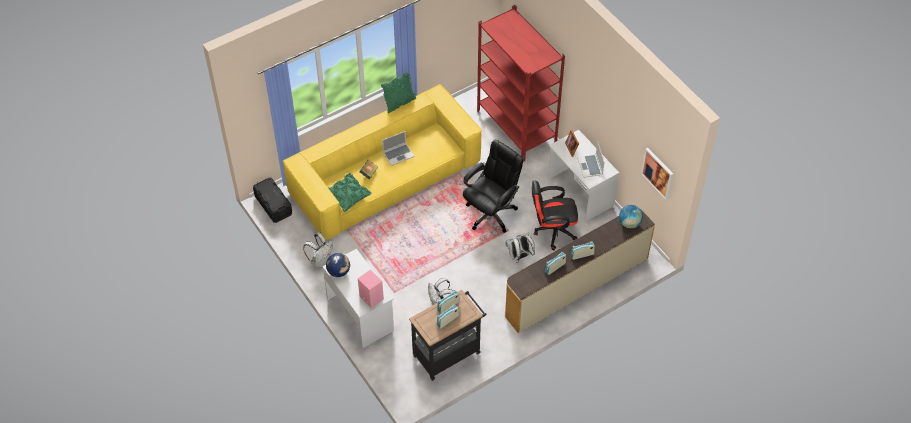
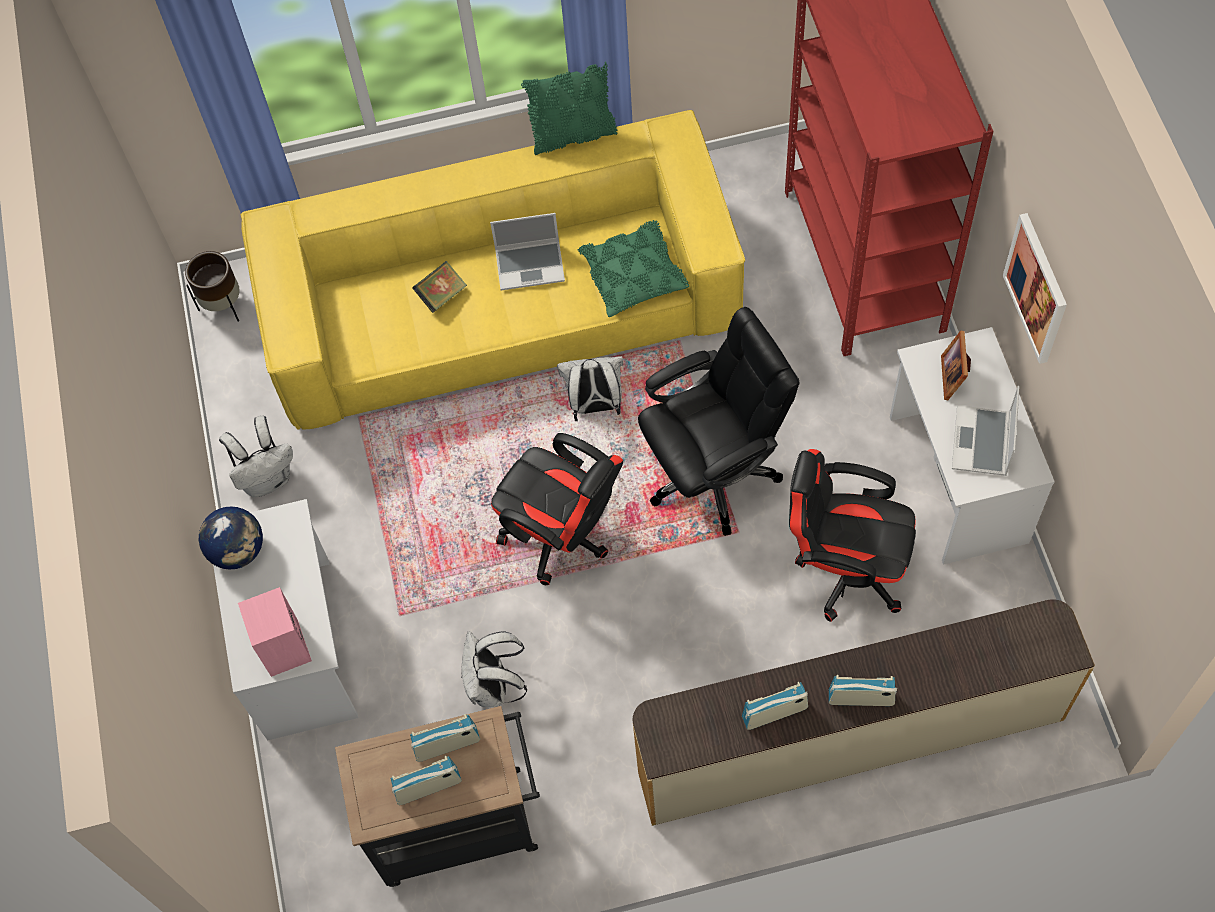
camera: 25 degrees right, 10 degrees up
black storage box [253,178,292,223] -> brown planter [185,251,239,322]
green pillow [328,173,372,212] -> green pillow moved to [577,220,689,317]
white backpack [505,232,535,263] -> white backpack moved to [557,356,623,421]
globe [619,205,643,228] -> none
picture [641,148,673,200] -> picture moved to [1003,213,1067,364]
none -> black office chair [491,433,623,585]

